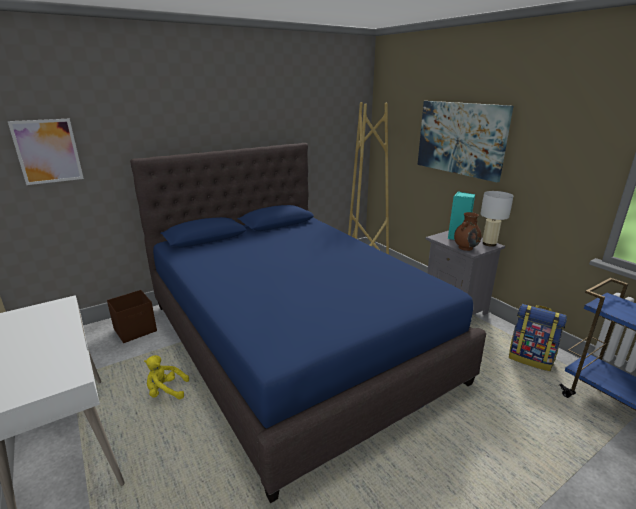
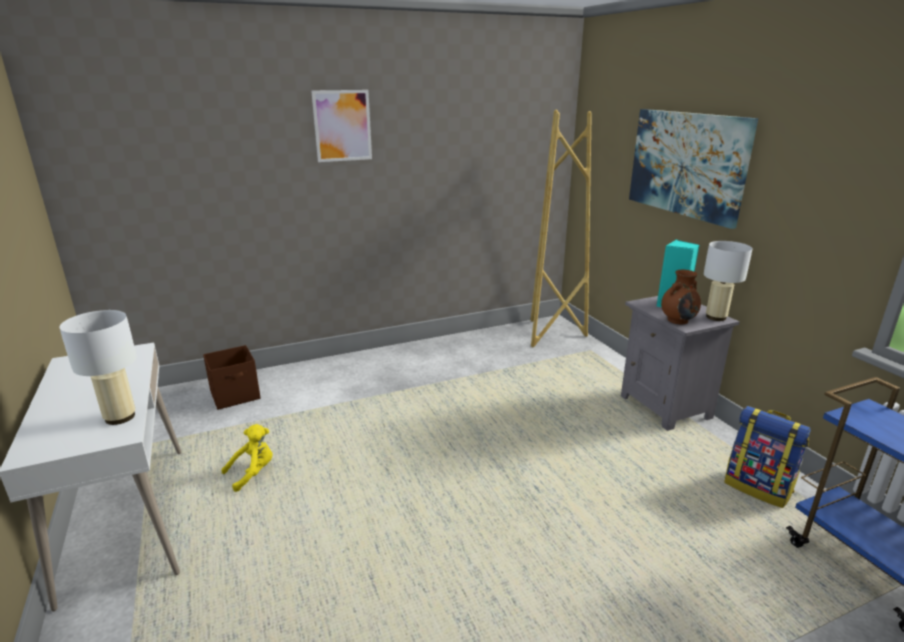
camera: 10 degrees right, 0 degrees up
picture [8,119,84,185] -> picture moved to [311,90,372,162]
blue bed [130,143,486,503] -> none
yellow plush toy [144,355,189,399] -> yellow plush toy turned 135 degrees clockwise [221,424,273,492]
none -> white table lamp [60,310,137,425]

